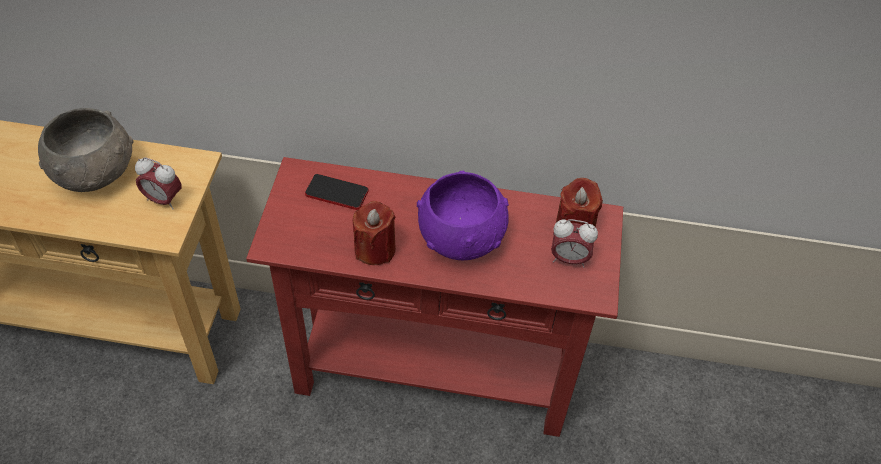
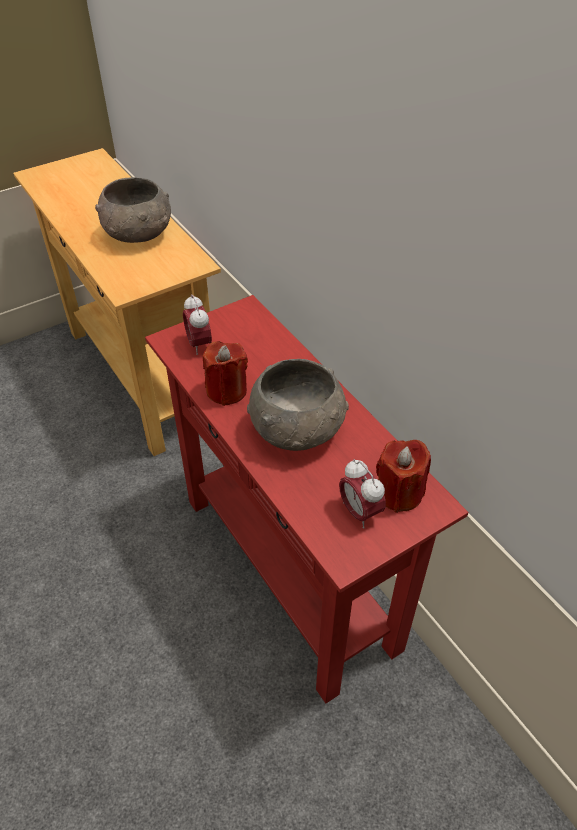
camera: 50 degrees right, 5 degrees down
alarm clock [135,157,182,210] -> alarm clock moved to [183,295,212,355]
phone [305,174,369,210] -> none
purple bowl [417,171,509,260] -> grey bowl [247,359,349,451]

